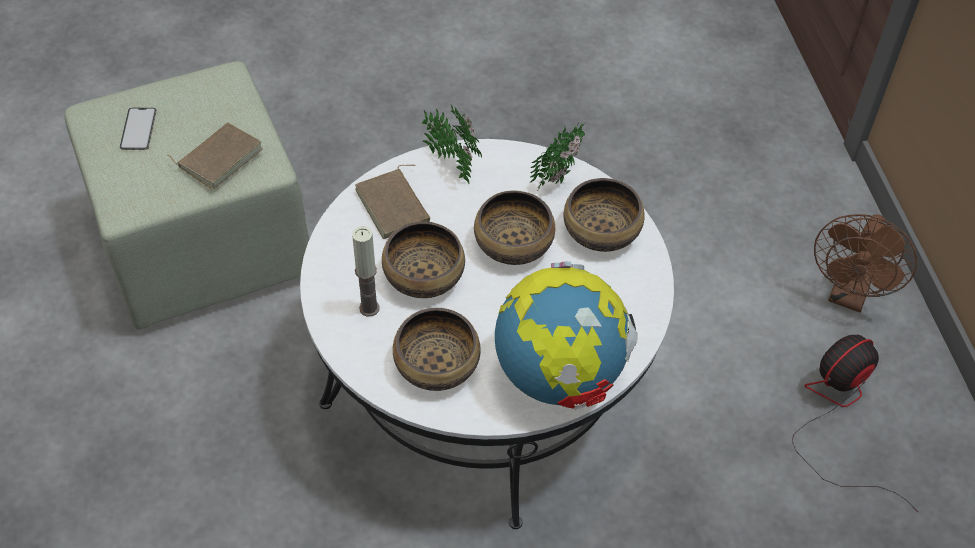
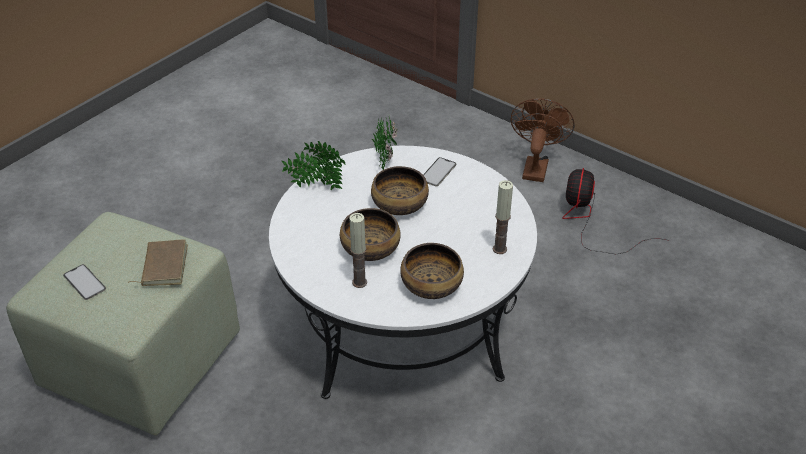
camera: 40 degrees left, 10 degrees down
brown book [355,165,430,239] -> none
globe [495,262,638,410] -> candle [493,180,513,254]
bowl [564,178,645,252] -> phone [423,157,456,187]
brown fan [814,214,917,312] -> brown fan turned 150 degrees counterclockwise [510,98,575,182]

